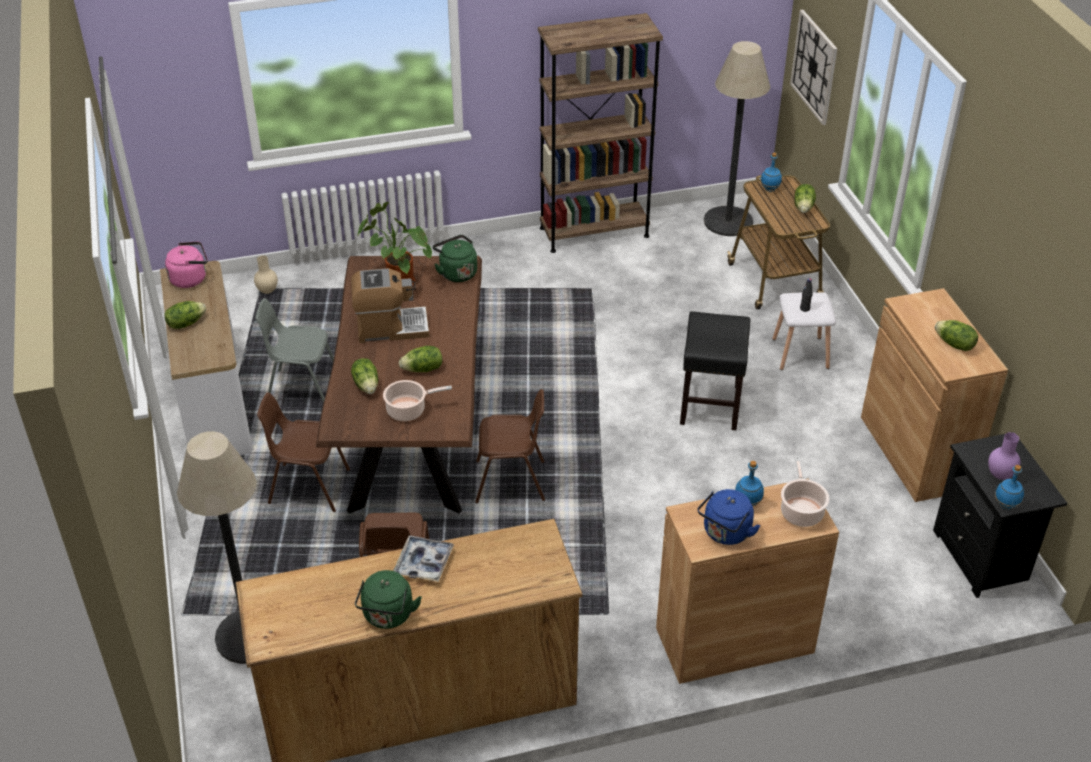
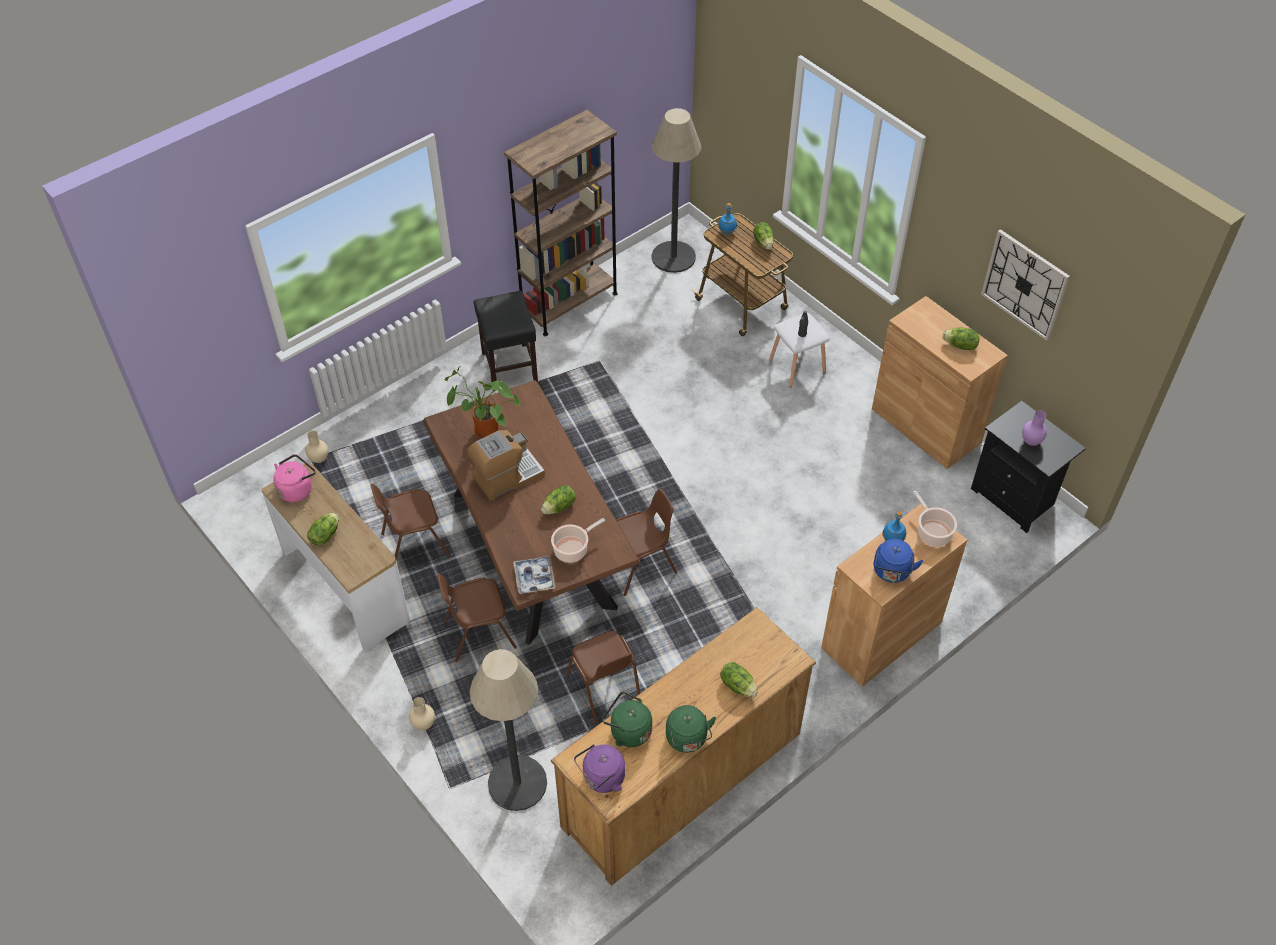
camera: 25 degrees left, 10 degrees up
grey chair [255,298,334,403] -> brown chair [371,484,450,560]
lettuce [351,358,378,394] -> lettuce moved to [720,662,758,698]
tray [393,535,454,582] -> tray moved to [513,556,555,594]
green kettle [433,235,477,282] -> green kettle moved to [602,691,652,747]
black stool [680,312,751,430] -> black stool moved to [473,291,538,391]
wall clock [790,10,837,125] -> wall clock moved to [981,229,1070,341]
blue bottle [995,465,1024,510] -> none
none -> beige vase [409,697,435,730]
none -> purple kettle [574,744,625,793]

